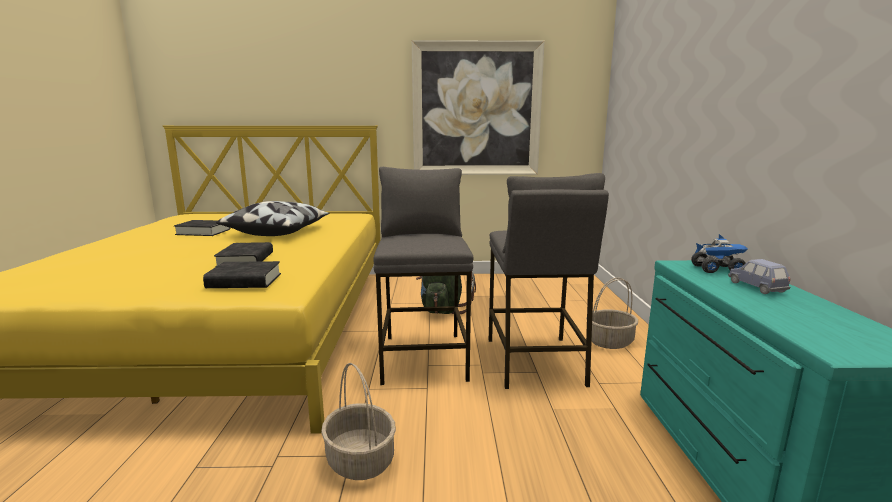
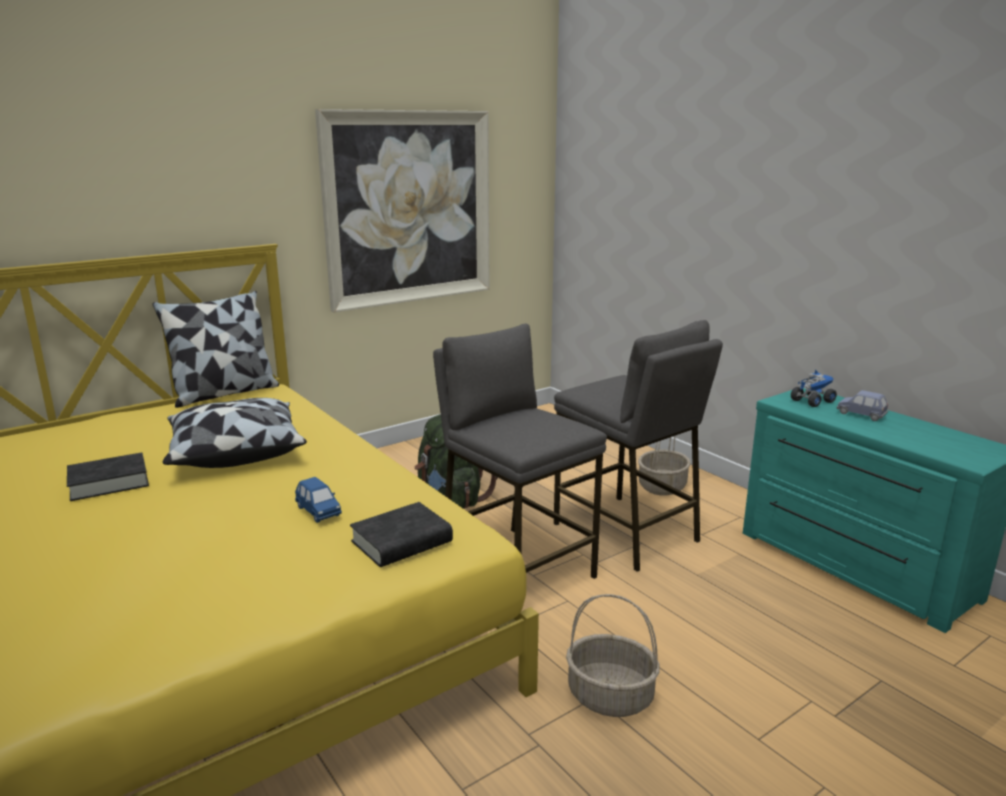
camera: 35 degrees left, 5 degrees up
black book [214,242,273,267] -> blue toy car [295,477,342,523]
none -> pillow [153,291,279,408]

